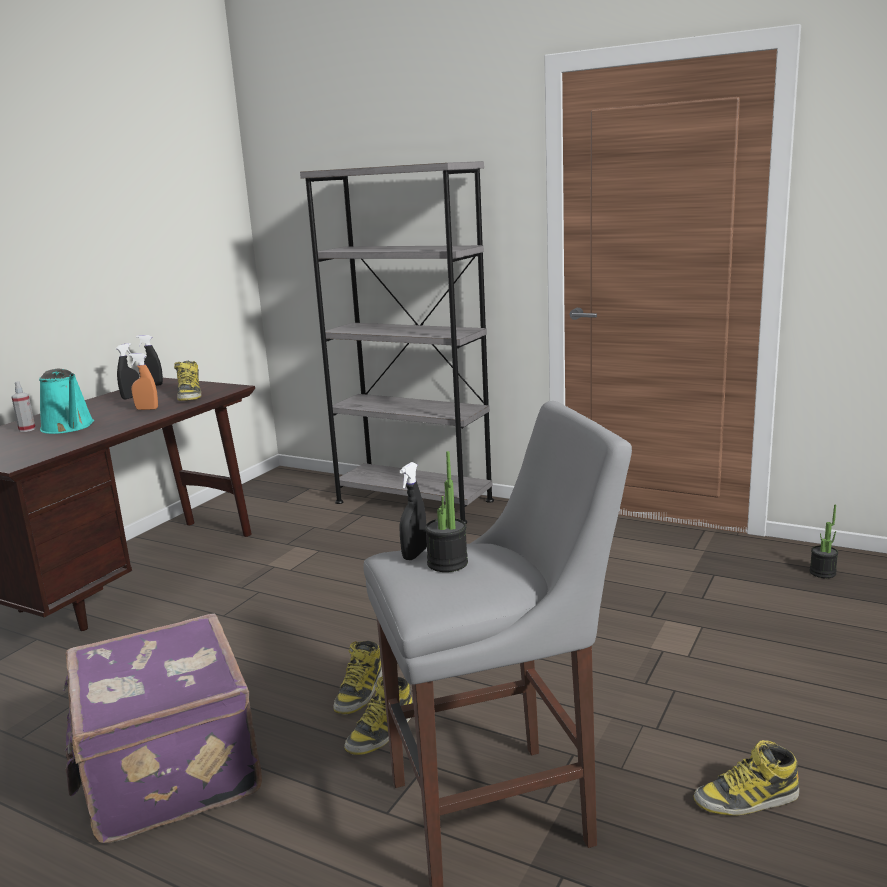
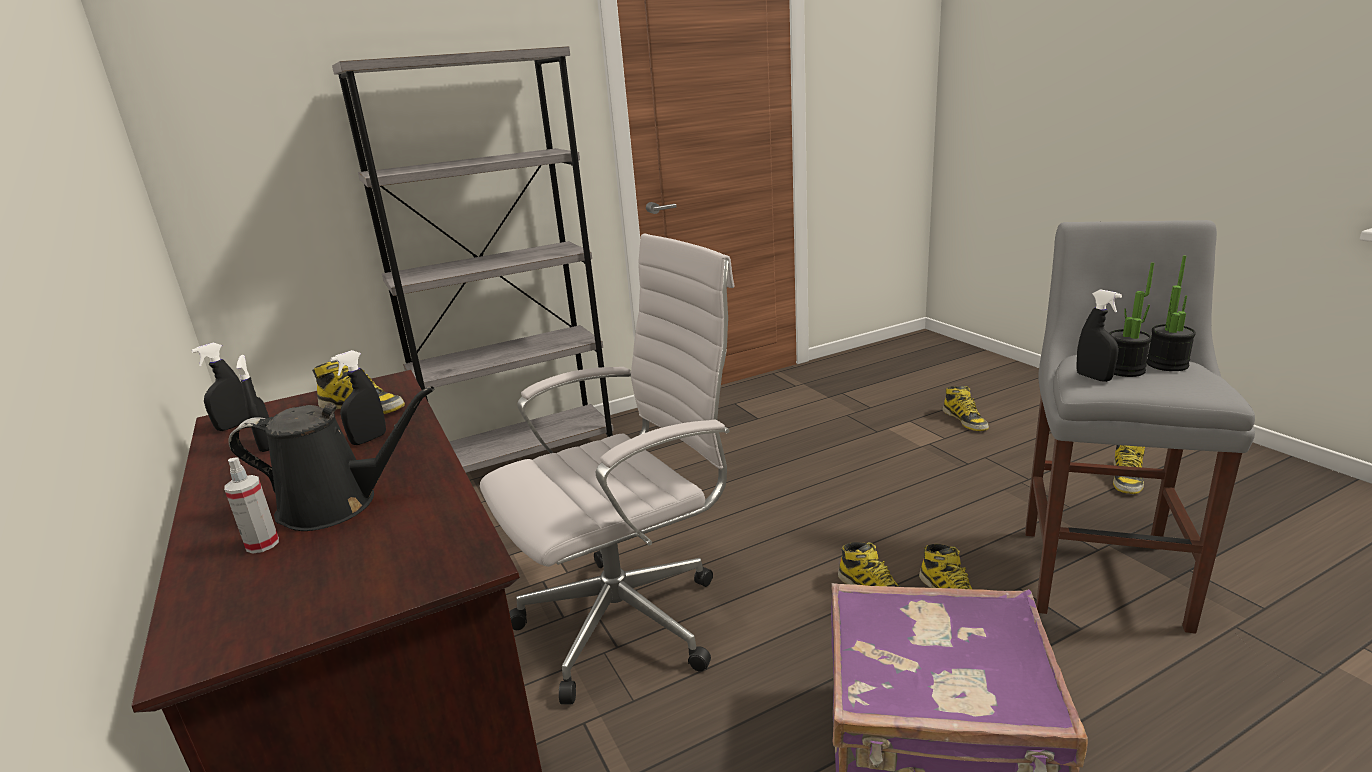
camera: 55 degrees left, 5 degrees up
turquoise watering can [39,369,94,434] -> black watering can [229,386,434,531]
orange spray bottle [129,353,158,410] -> black spray bottle [330,350,386,445]
potted plant [809,505,838,578] -> potted plant moved to [1146,256,1196,371]
none -> white office chair [480,234,735,705]
none -> boot [943,386,989,431]

